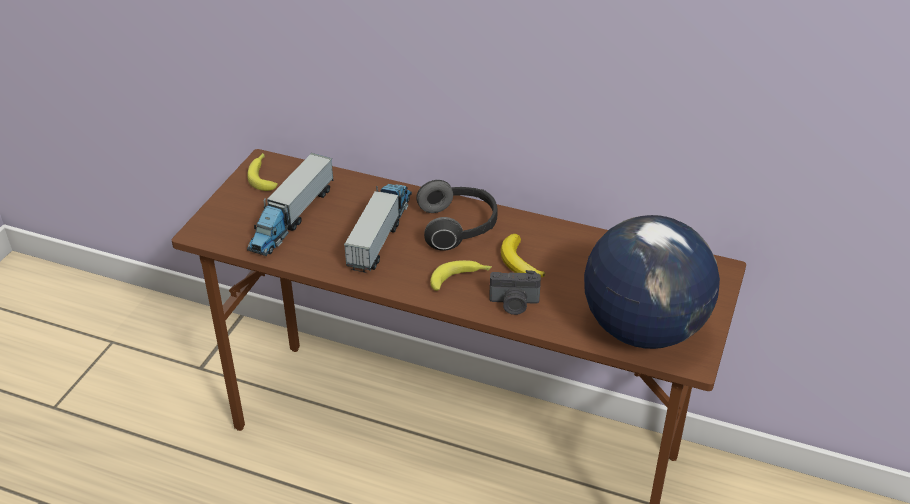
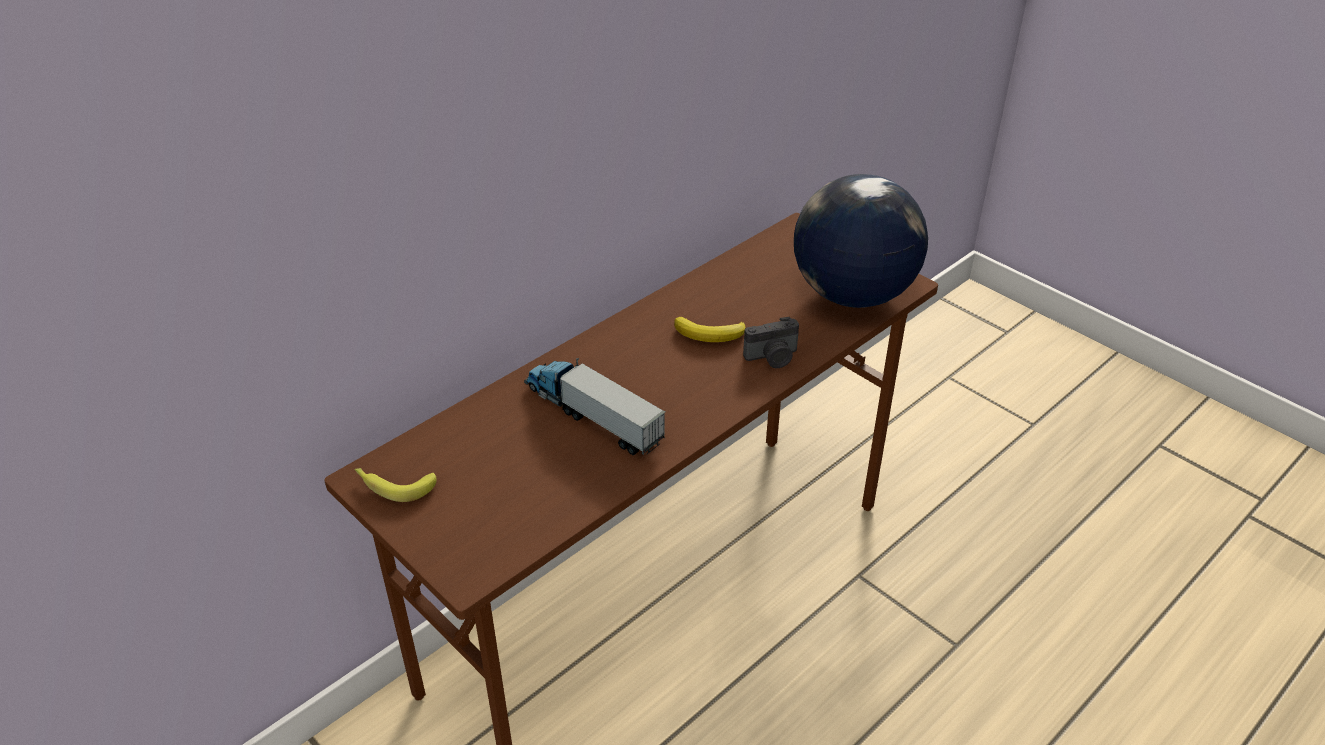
camera: 65 degrees left, 0 degrees up
toy truck [247,153,333,256] -> none
headphones [416,180,497,251] -> none
banana [430,260,492,291] -> none
camera [489,270,541,315] -> camera turned 45 degrees clockwise [743,317,799,368]

